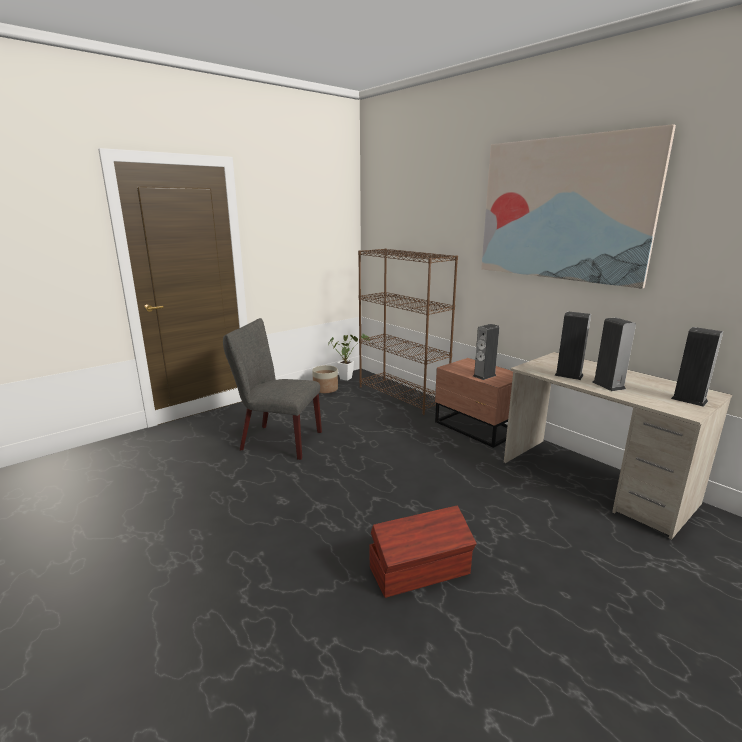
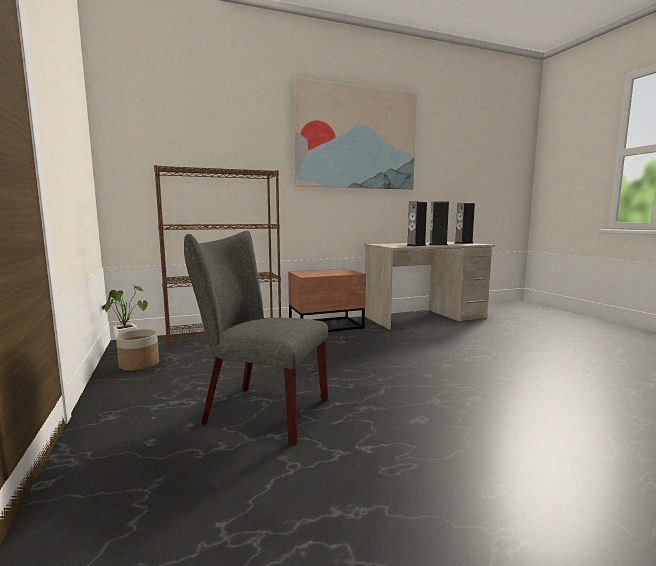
camera: 70 degrees left, 10 degrees down
grey chair [223,318,322,460] -> grey chair turned 75 degrees clockwise [184,231,328,445]
brown storage box [370,505,477,598] -> none
speaker [473,324,499,380] -> none

